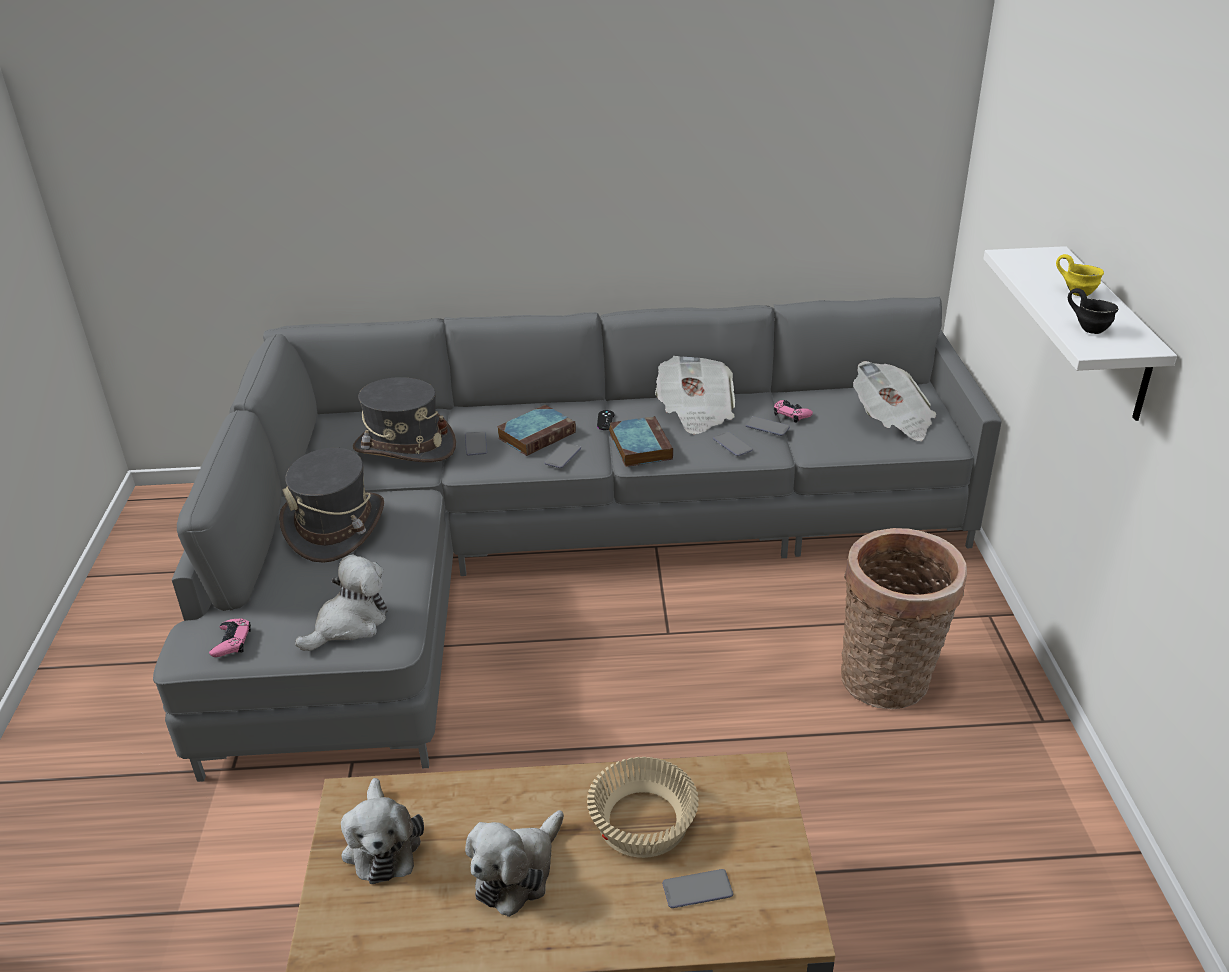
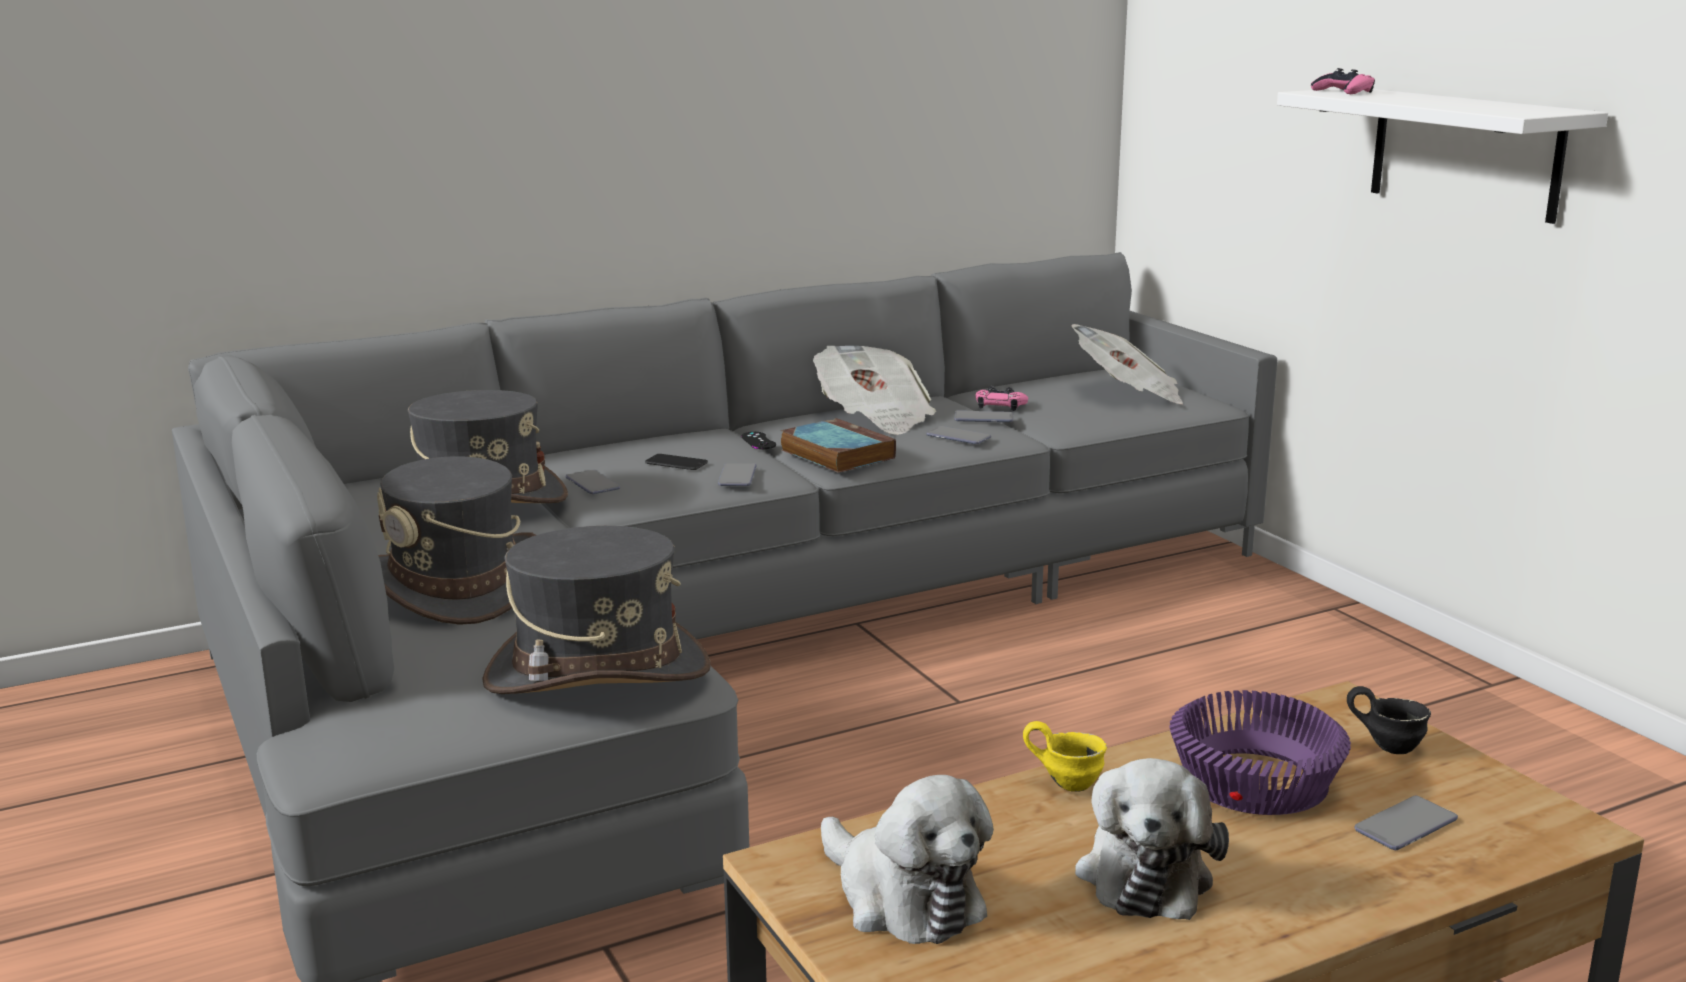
camera: 25 degrees left, 15 degrees down
pink game controller [209,619,251,657] -> pink game controller moved to [1311,68,1375,94]
plush toy [295,555,387,651] -> grey hat [482,526,711,694]
book [497,405,576,456] -> phone [645,454,708,470]
beige bowl [587,757,699,858] -> purple bowl [1169,690,1351,815]
basket [841,528,967,709] -> none
yellow mug [1056,254,1104,296] -> yellow mug moved to [1023,721,1107,792]
black mug [1068,288,1118,334] -> black mug moved to [1347,686,1431,754]

